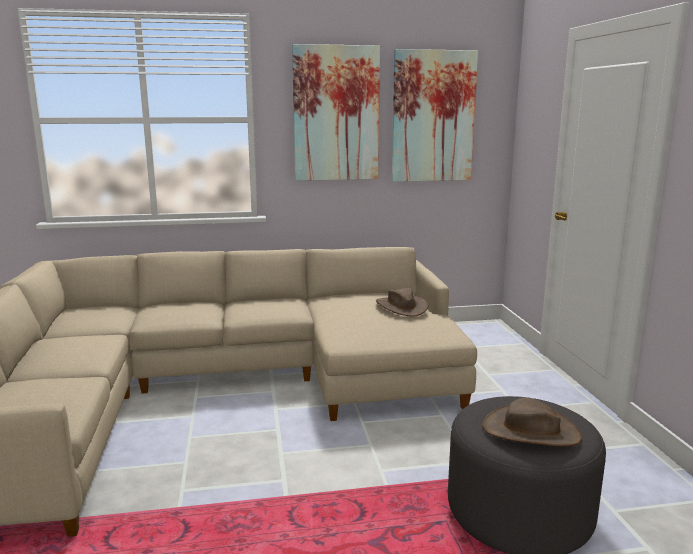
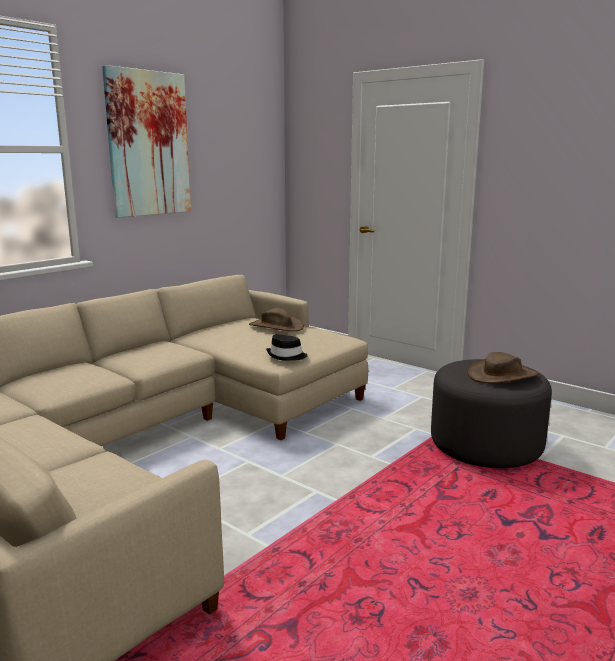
camera: 40 degrees left, 0 degrees up
picture [392,49,478,182] -> none
none -> black hat [266,334,308,361]

